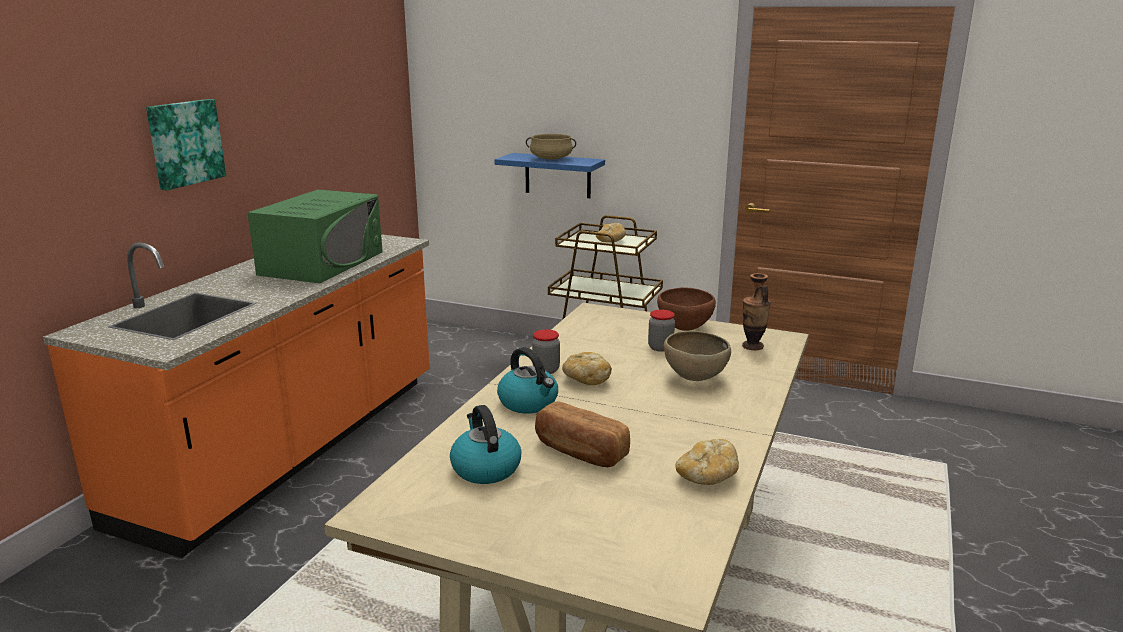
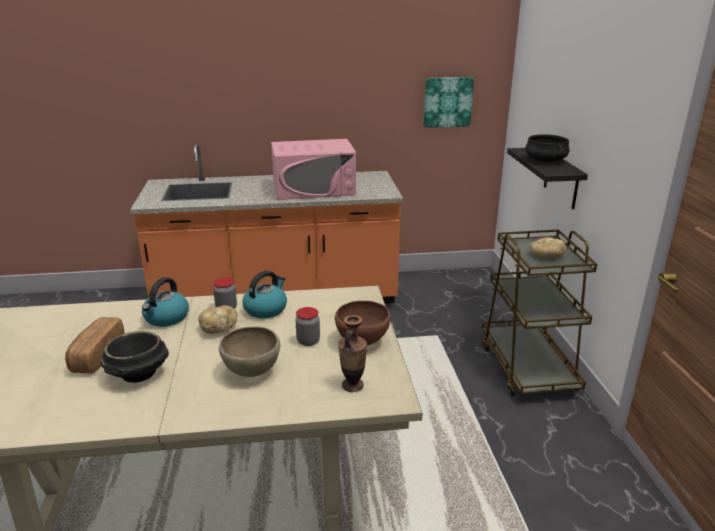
camera: 60 degrees right, 5 degrees up
picture [146,99,226,191] -> picture moved to [423,77,474,128]
green microwave [247,190,383,283] -> pink microwave [271,139,356,200]
kettle [450,405,521,484] -> kettle moved to [242,271,287,318]
blue shelf [494,153,605,198] -> black shelf [507,148,588,209]
beige cooking pot [526,134,576,160] -> black cooking pot [525,134,570,162]
bread [675,439,739,485] -> none
none -> black bowl [100,331,169,383]

